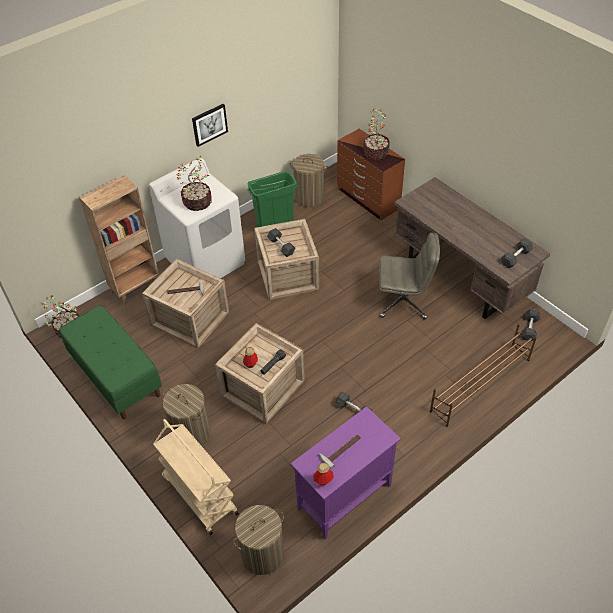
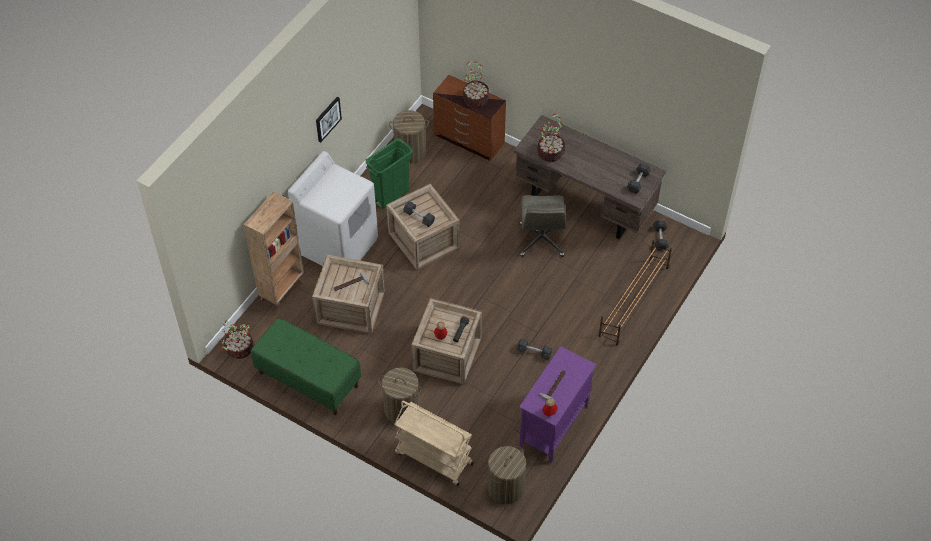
camera: 20 degrees left, 5 degrees up
potted plant [177,156,211,211] -> potted plant moved to [537,113,565,162]
grey office chair [379,233,440,319] -> grey office chair turned 105 degrees clockwise [519,195,566,257]

